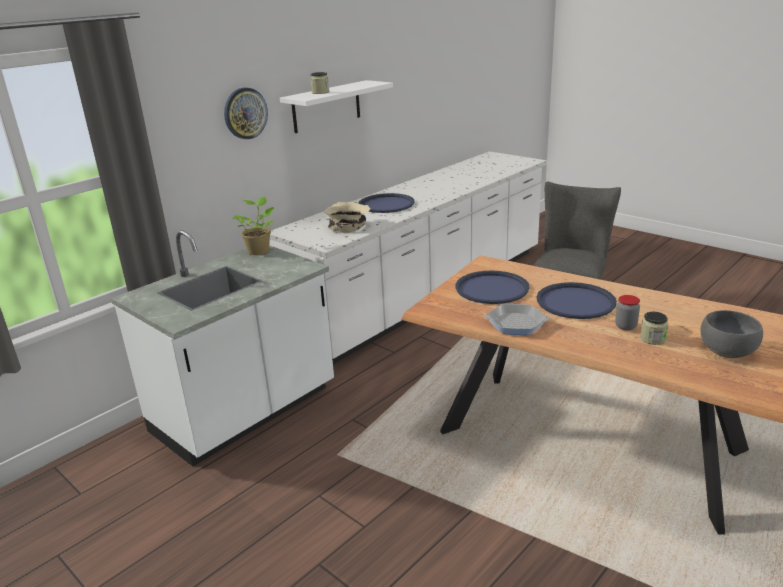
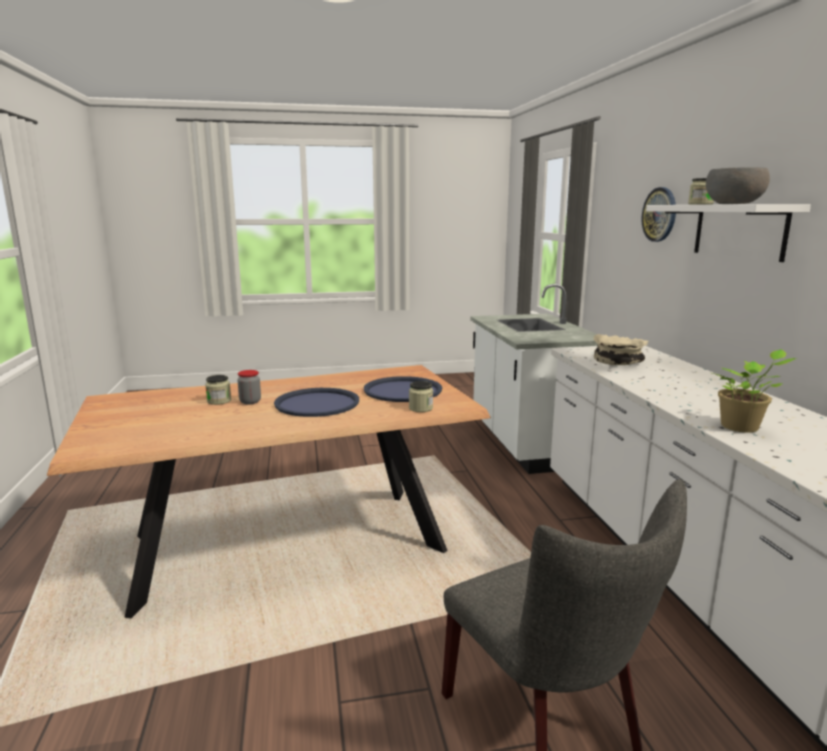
camera: 125 degrees right, 10 degrees down
potted plant [231,197,274,255] -> potted plant moved to [712,349,796,433]
blue tray [358,193,415,213] -> none
frying pan [484,304,550,335] -> none
grey bowl [700,310,763,358] -> grey bowl moved to [706,167,770,204]
none -> jar [409,381,433,412]

